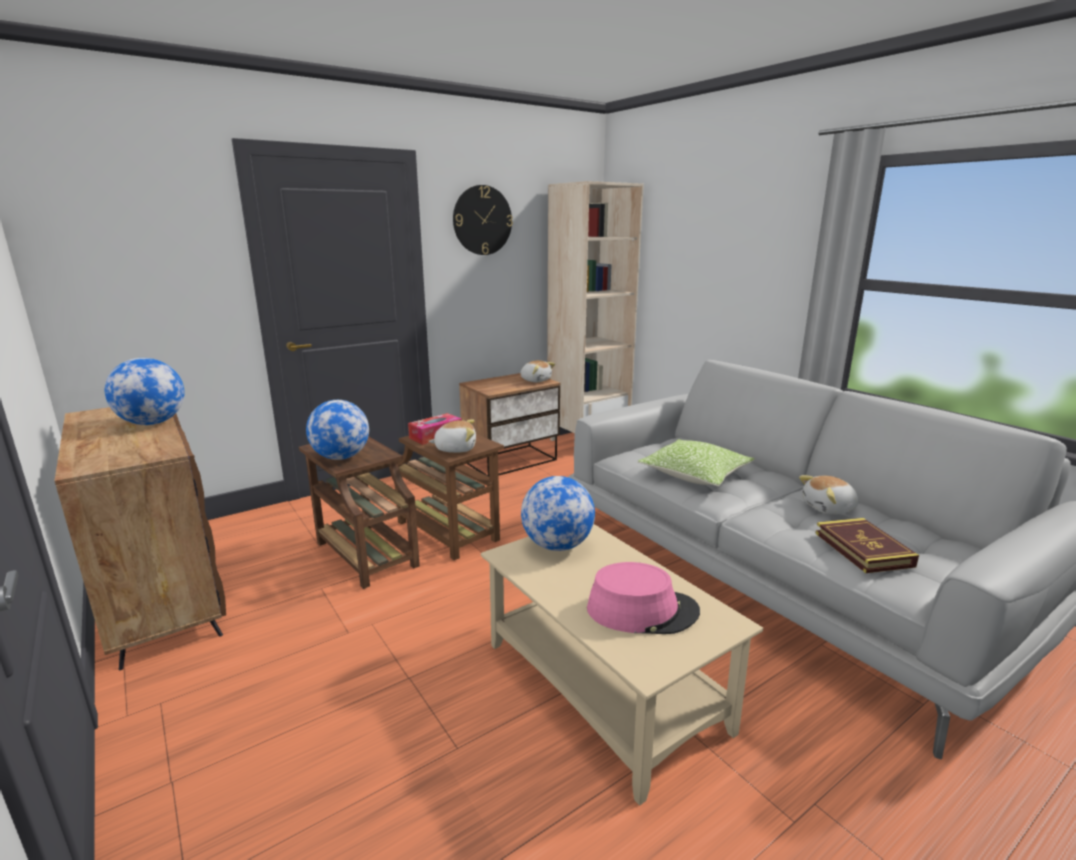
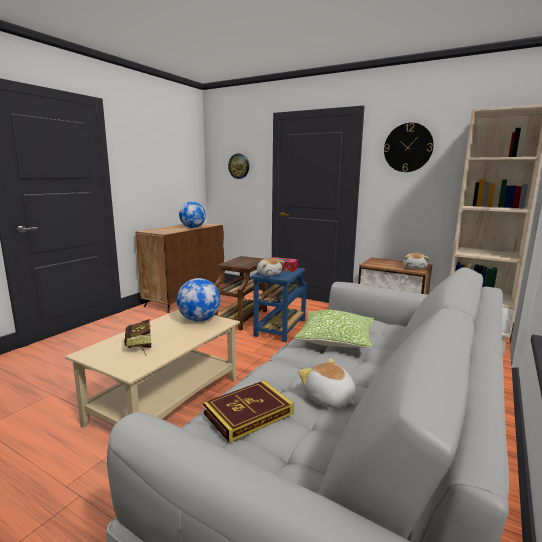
camera: 65 degrees right, 5 degrees down
globe [306,400,369,460] -> none
brown side table [395,434,504,560] -> blue side table [250,268,307,342]
pink hat [587,562,700,634] -> book [124,319,151,355]
none -> wall clock [228,154,249,179]

